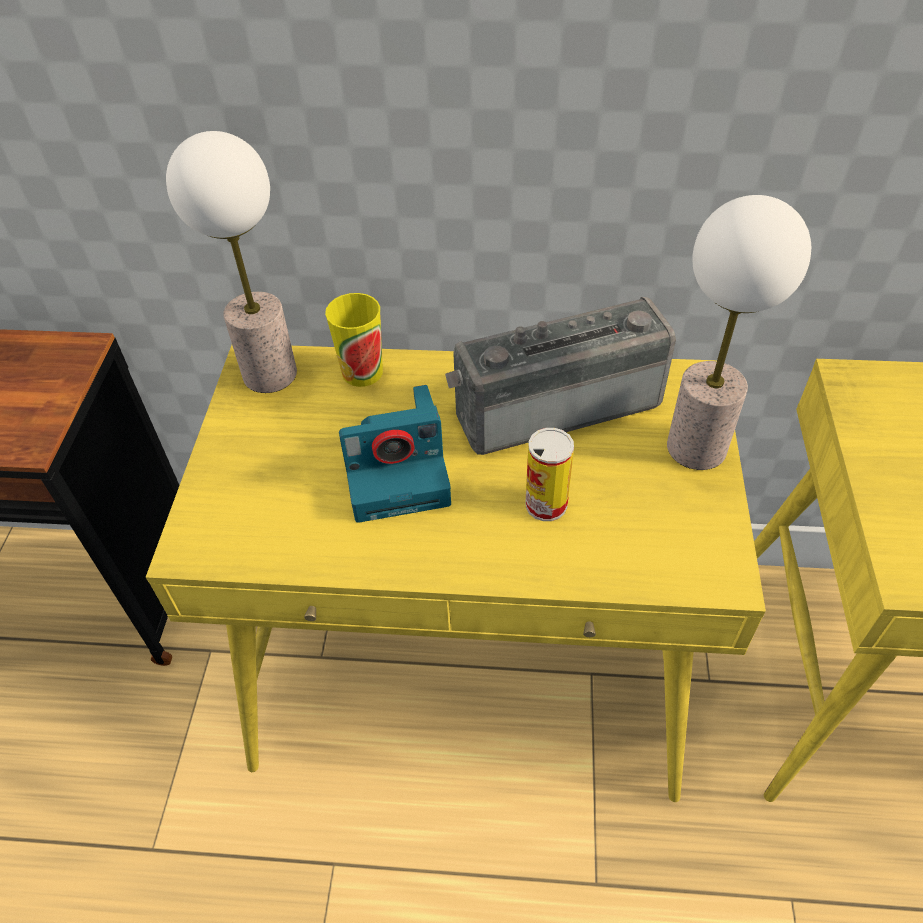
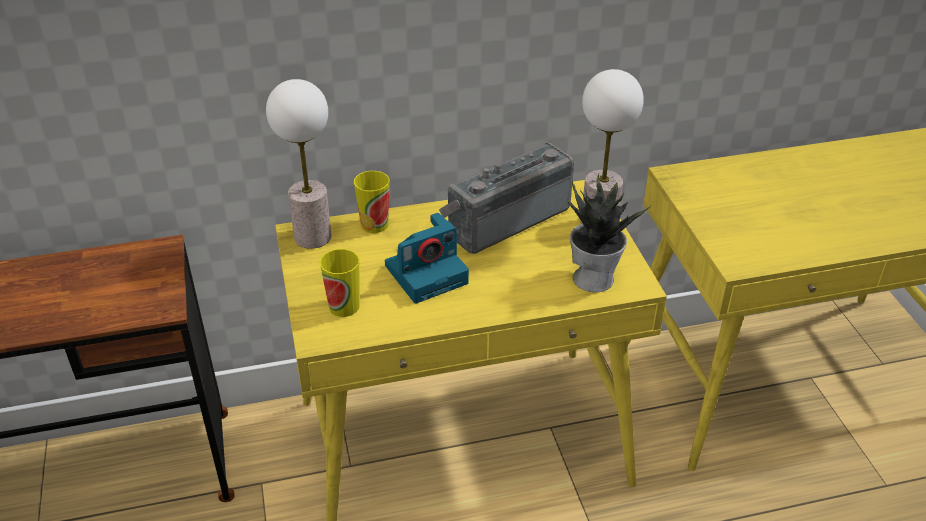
camera: 20 degrees left, 10 degrees down
can [525,428,574,521] -> none
none -> cup [320,249,360,317]
none -> potted plant [567,173,651,292]

